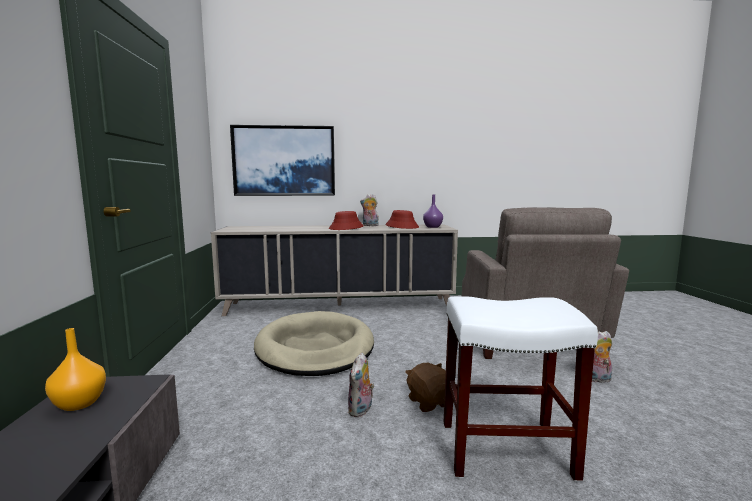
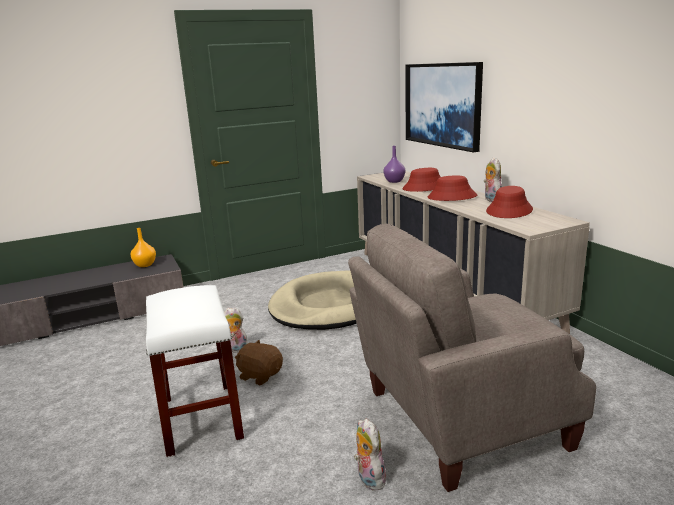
camera: 70 degrees right, 10 degrees up
brown plush toy [405,363,454,412] -> brown plush toy turned 105 degrees counterclockwise [235,340,283,385]
purple vase [423,195,443,228] -> purple vase moved to [383,146,405,183]
none -> red hat [403,168,441,192]

